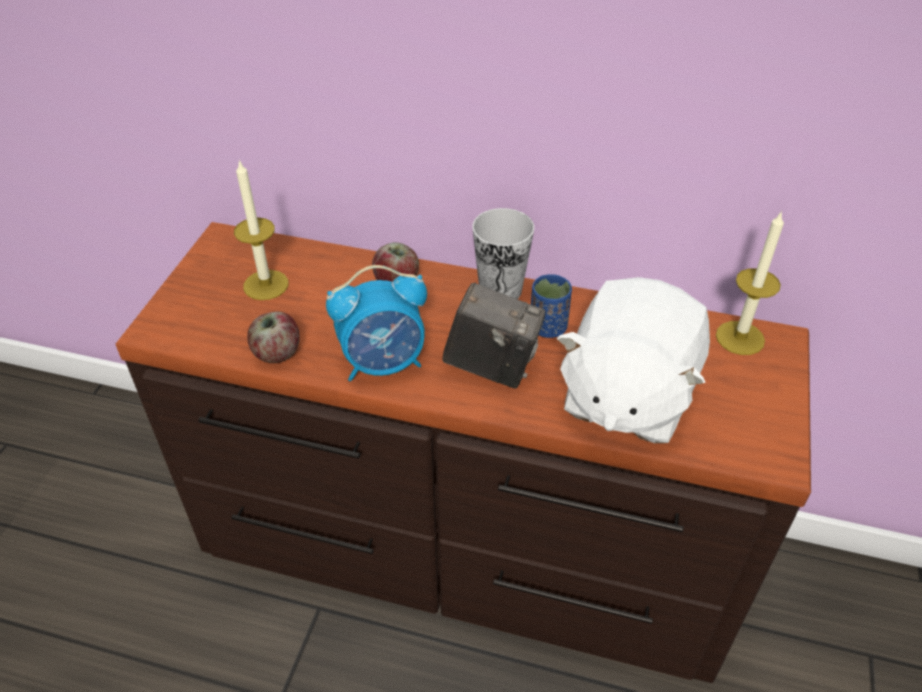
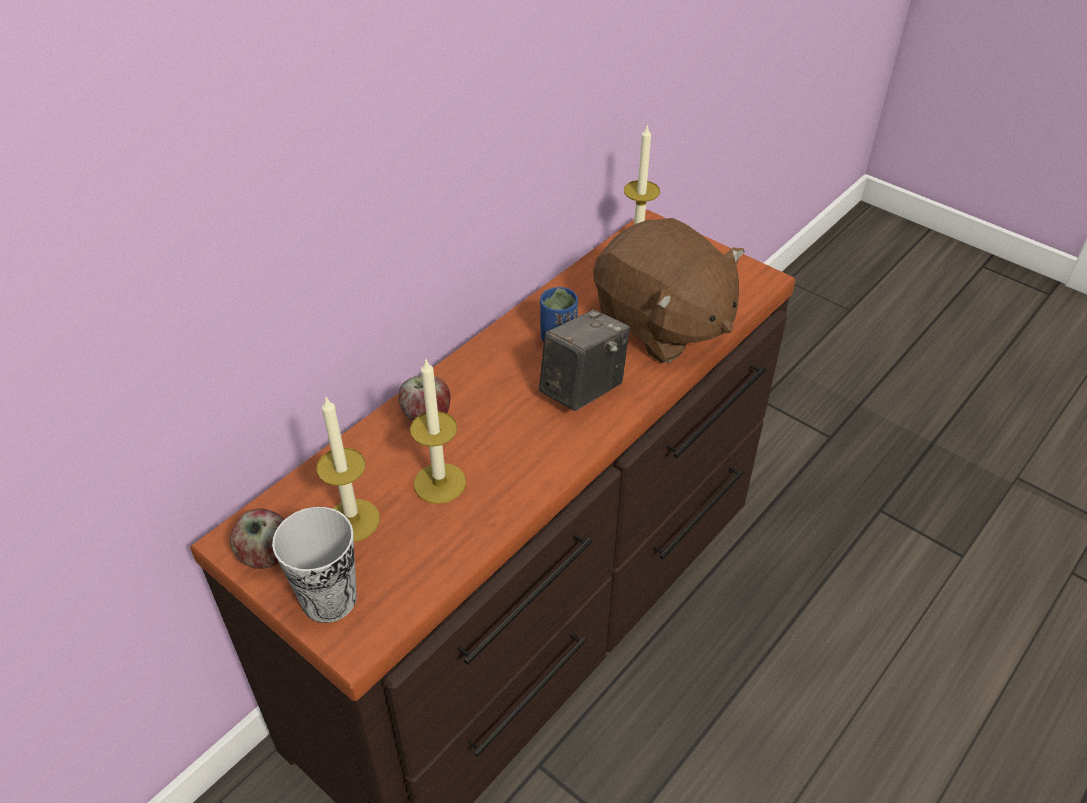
camera: 65 degrees left, 0 degrees up
apple [247,312,300,363] -> apple moved to [230,509,285,569]
alarm clock [326,265,427,381] -> none
cup [472,208,534,299] -> cup moved to [272,507,357,623]
white plush toy [557,277,710,443] -> brown plush toy [593,218,745,363]
none -> candle [410,358,466,504]

